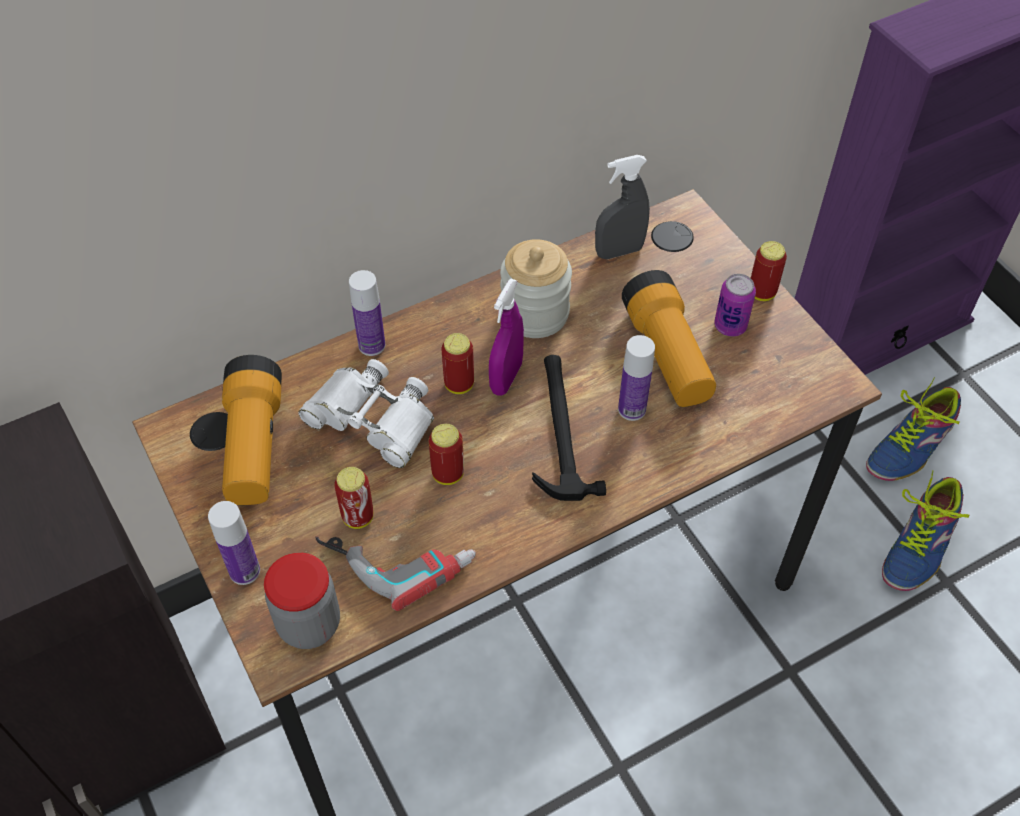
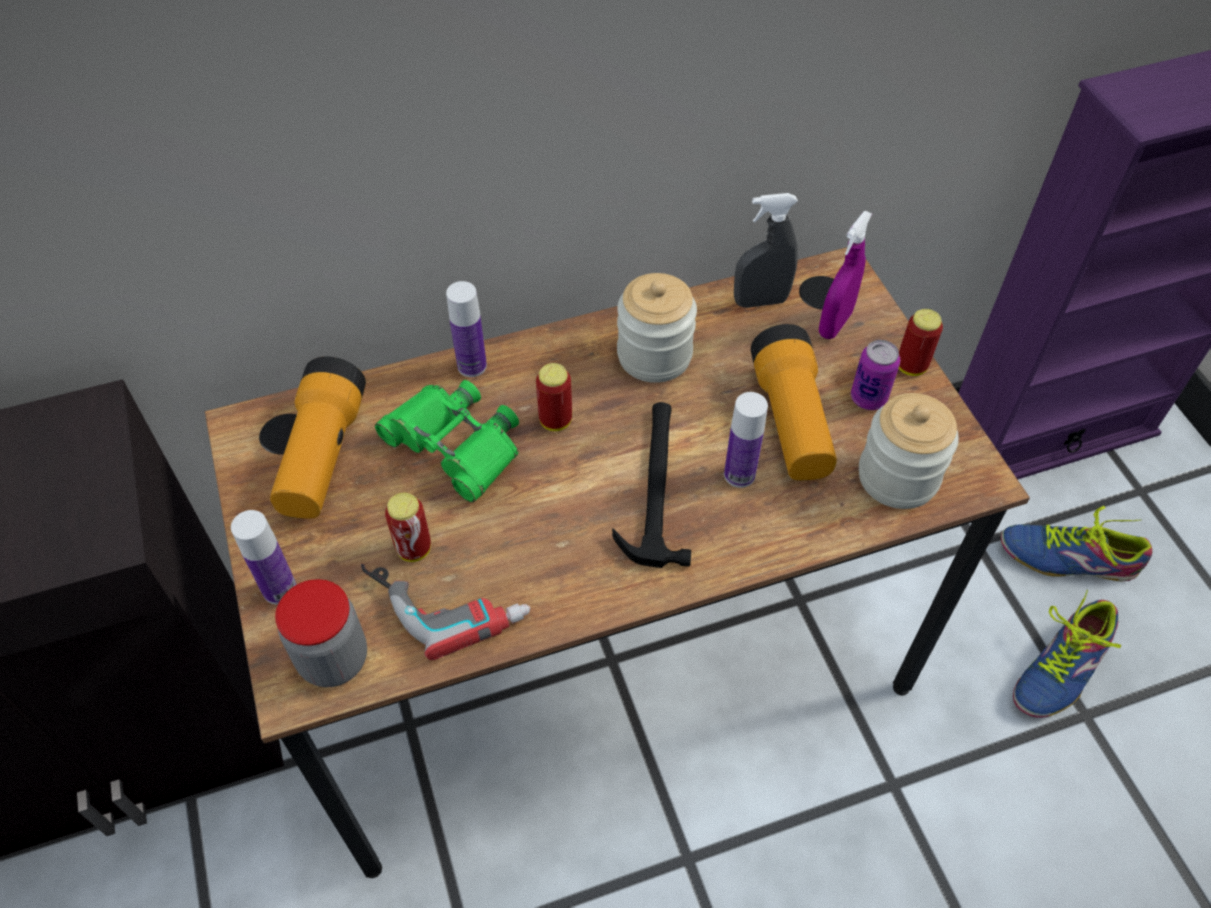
camera: 10 degrees right, 0 degrees up
white binoculars [298,359,434,468] -> green binoculars [375,380,519,502]
can [429,424,464,485] -> none
purple spray bottle [489,278,524,395] -> purple spray bottle moved to [819,211,872,339]
shoe [866,377,961,481] -> shoe turned 45 degrees clockwise [1001,506,1152,582]
none -> jar [859,393,959,509]

